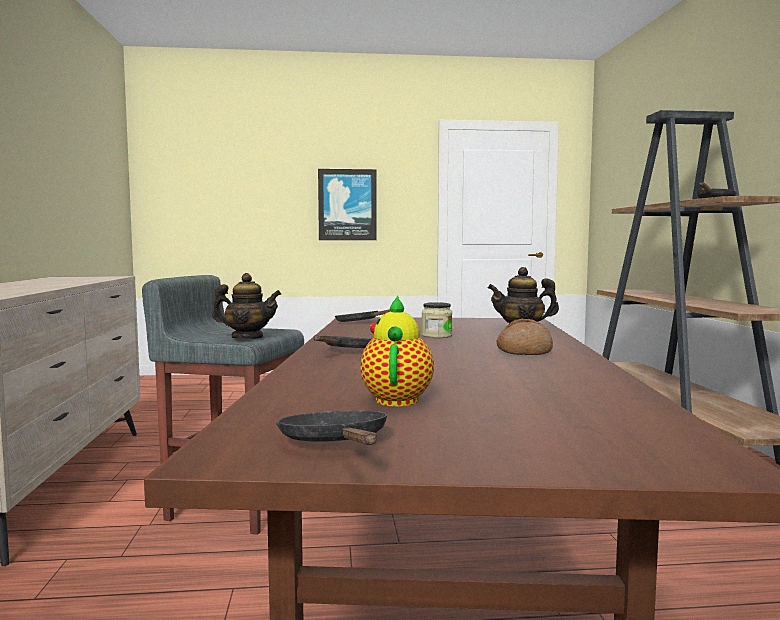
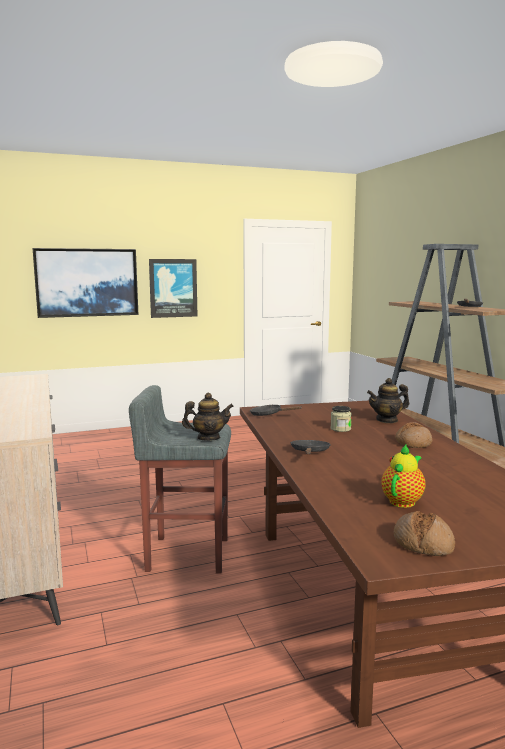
camera: 15 degrees left, 5 degrees up
black frying pan [276,410,387,445] -> bread [394,511,455,556]
teapot [360,295,434,407] -> teapot turned 45 degrees clockwise [381,445,426,508]
none -> picture [33,248,138,318]

